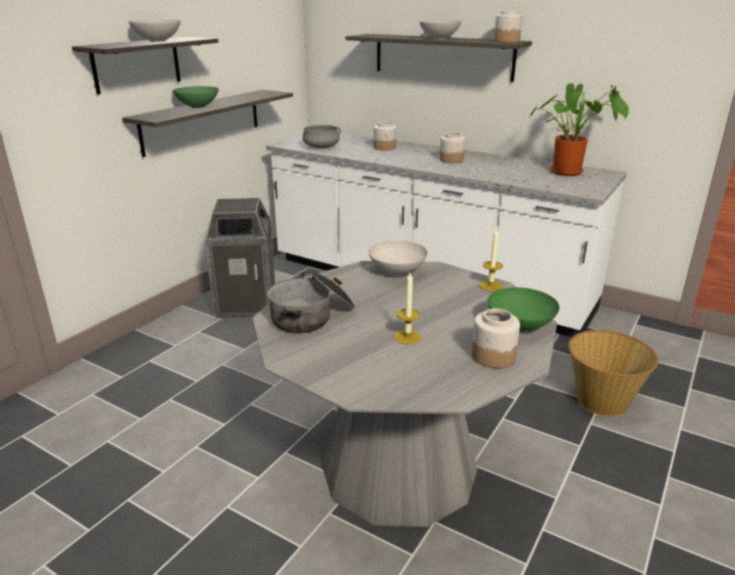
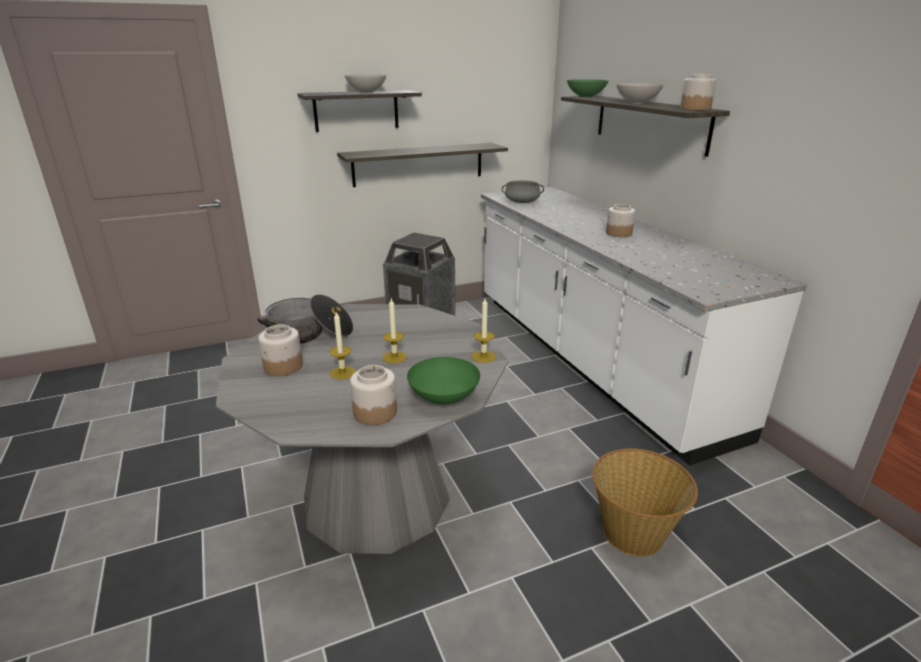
camera: 35 degrees right, 0 degrees up
green bowl [173,86,219,108] -> green bowl moved to [567,79,608,98]
white bowl [369,241,427,276] -> none
jar [374,122,396,150] -> jar moved to [258,324,303,376]
potted plant [530,83,629,176] -> none
none -> candle [383,299,407,363]

